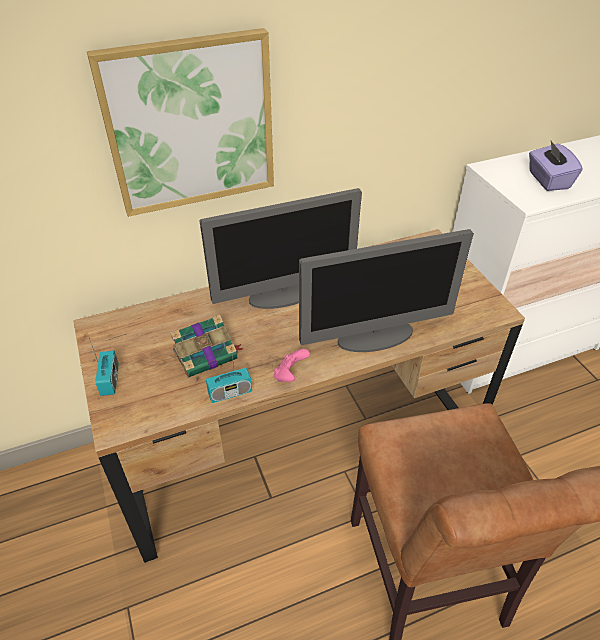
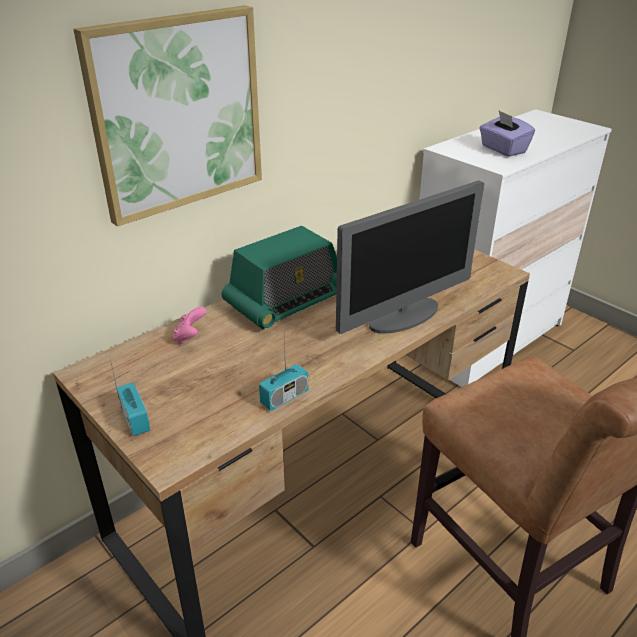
camera: 20 degrees left, 10 degrees down
book [170,315,244,377] -> none
monitor [200,188,362,309] -> radio [222,226,337,329]
pink game controller [274,349,310,382] -> pink game controller moved to [173,307,207,345]

